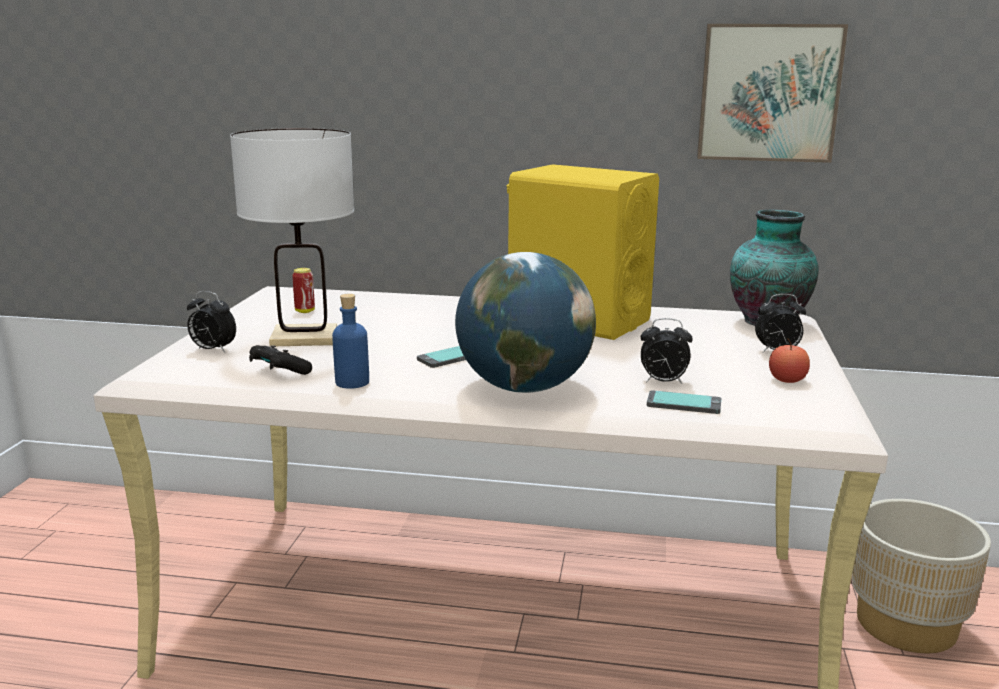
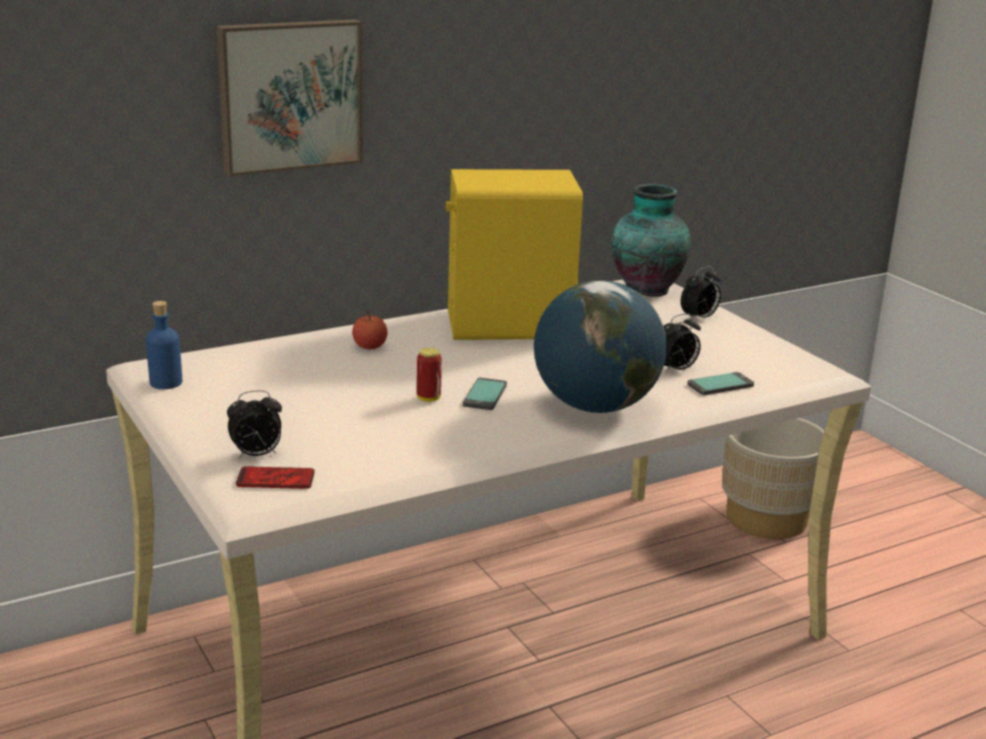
camera: 40 degrees left, 5 degrees up
white table lamp [230,128,354,346] -> none
black game controller [249,345,312,375] -> none
can [292,268,315,313] -> can moved to [417,348,442,402]
blue bottle [332,294,369,389] -> blue bottle moved to [146,301,182,389]
picture [697,24,848,163] -> picture moved to [216,19,363,176]
apple [769,338,810,383] -> apple moved to [352,311,388,349]
none -> phone [236,466,315,489]

